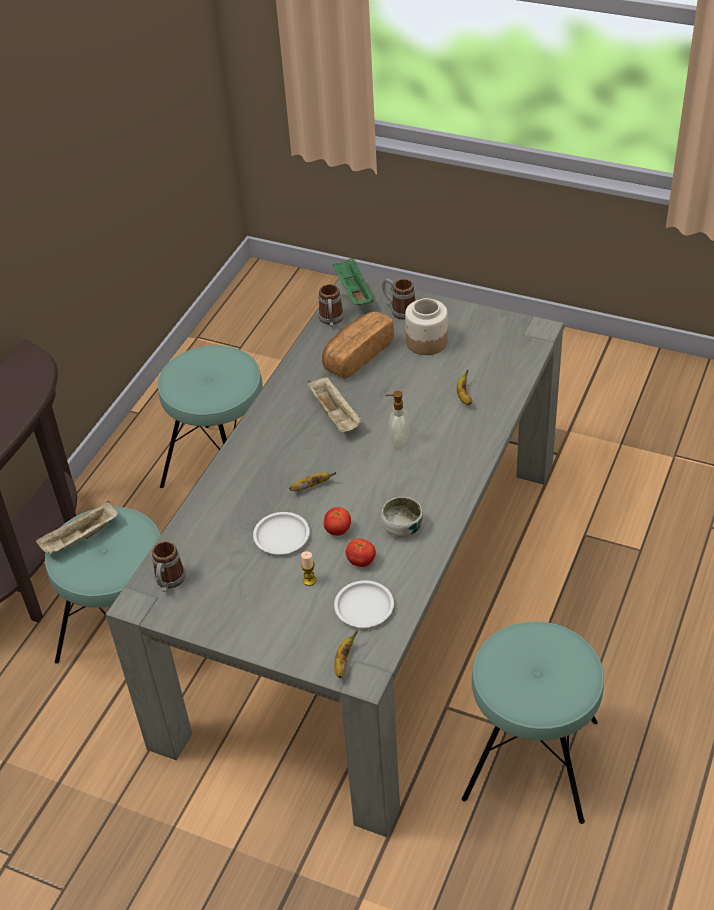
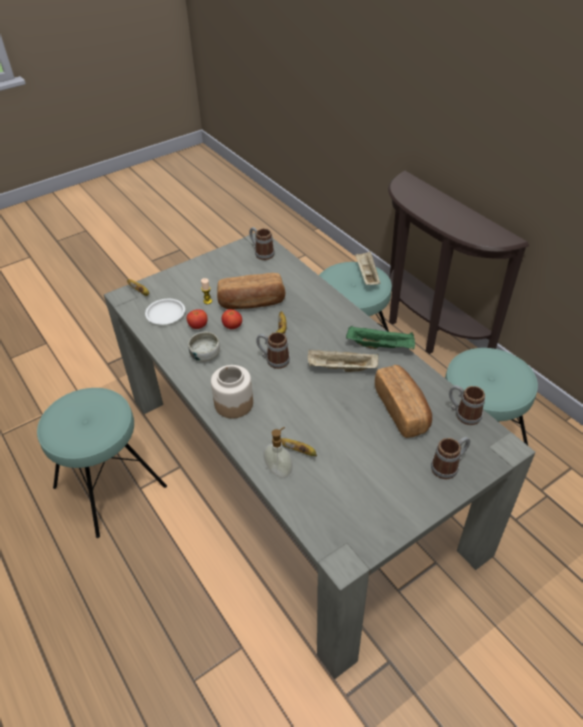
camera: 120 degrees right, 0 degrees up
white plate [253,512,310,554] -> bread [217,273,285,309]
green tray [333,258,374,305] -> green tray moved to [346,326,415,350]
soap dispenser [385,391,410,449] -> soap dispenser moved to [263,427,293,478]
jar [405,298,448,355] -> jar moved to [211,365,253,418]
none -> mug [256,332,290,369]

